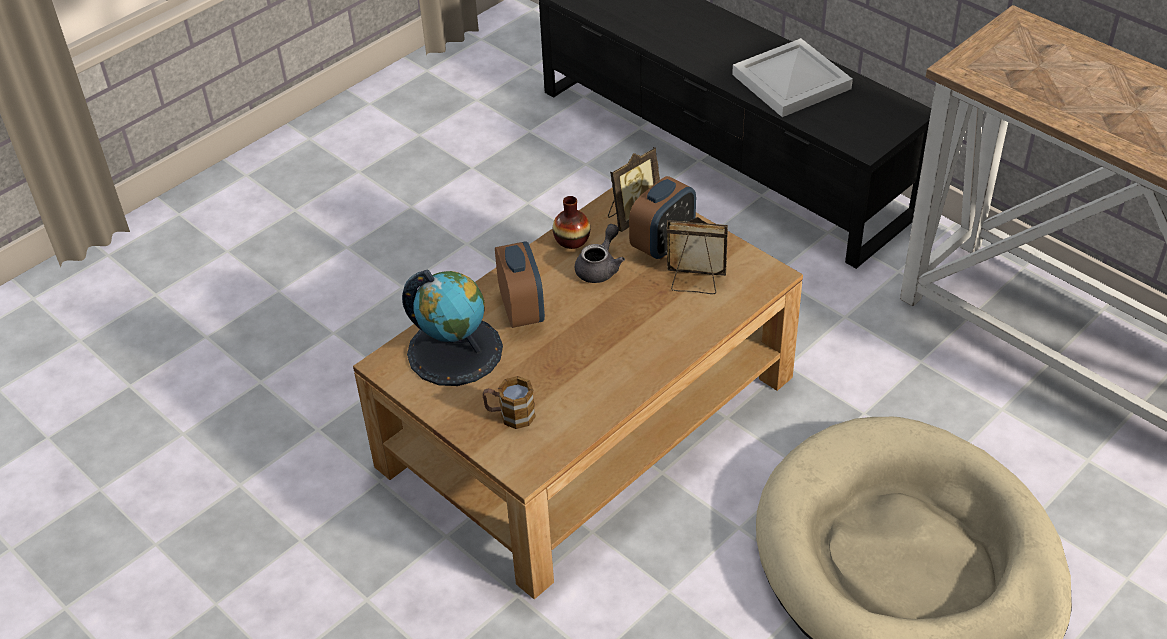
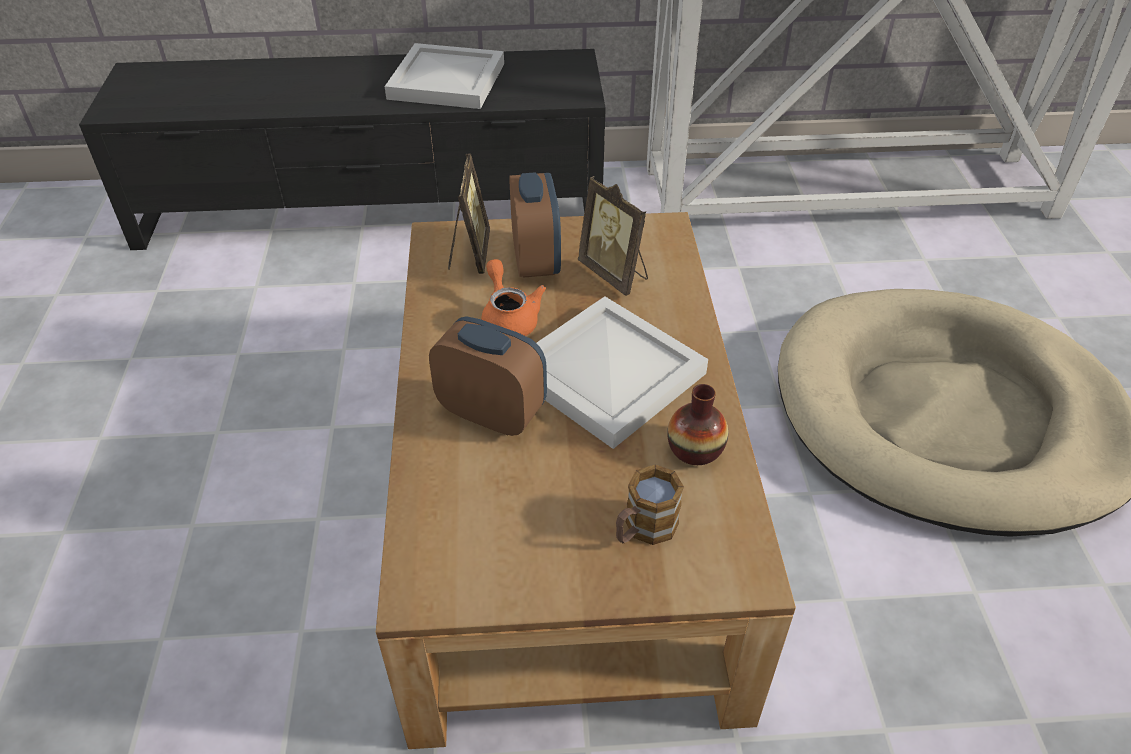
camera: 50 degrees left, 0 degrees up
globe [402,269,503,386] -> none
vase [553,196,590,249] -> vase moved to [667,384,728,465]
grey teapot [575,224,625,283] -> orange teapot [481,259,546,336]
picture frame [667,217,728,294] -> picture frame turned 90 degrees counterclockwise [578,176,648,296]
none -> white tray [537,296,708,449]

